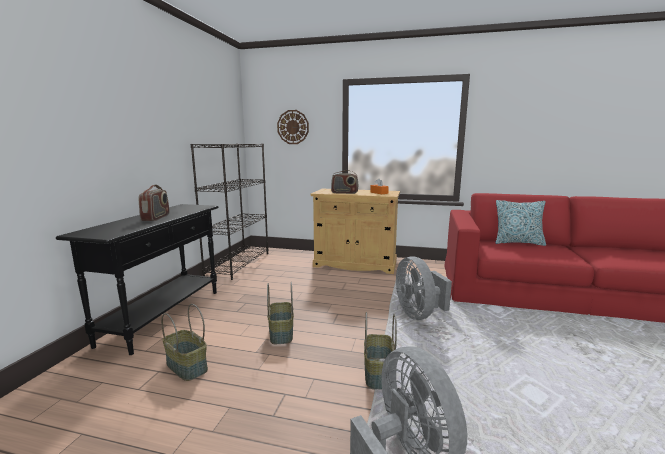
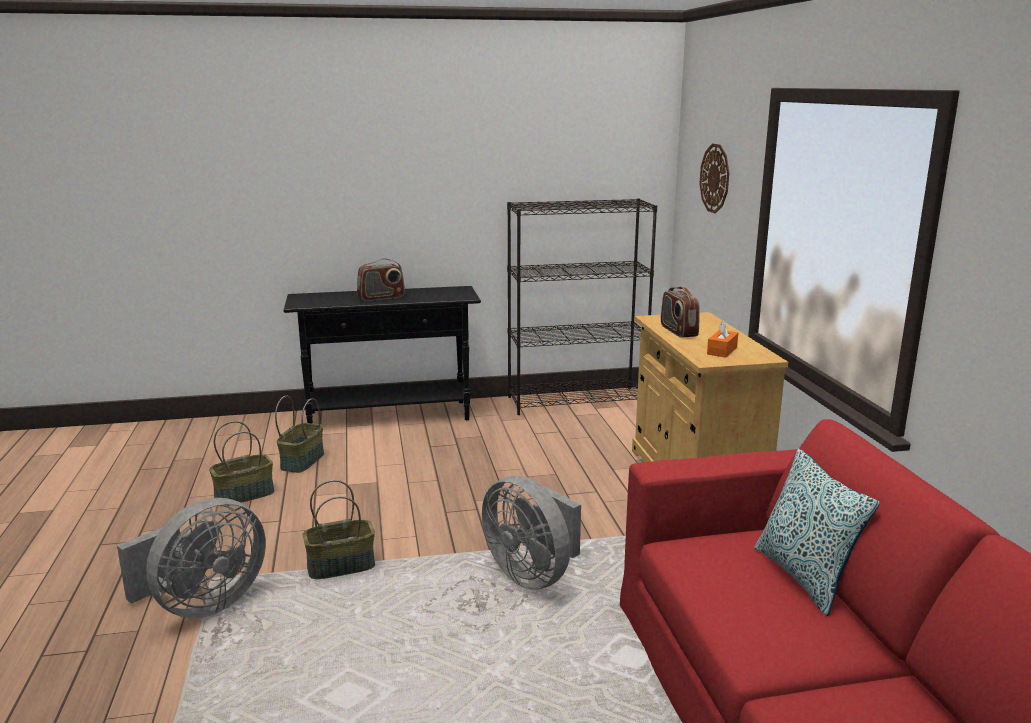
camera: 65 degrees right, 5 degrees up
basket [267,282,294,344] -> basket moved to [209,421,274,506]
grey fan [396,256,452,320] -> grey fan turned 90 degrees counterclockwise [482,476,581,590]

